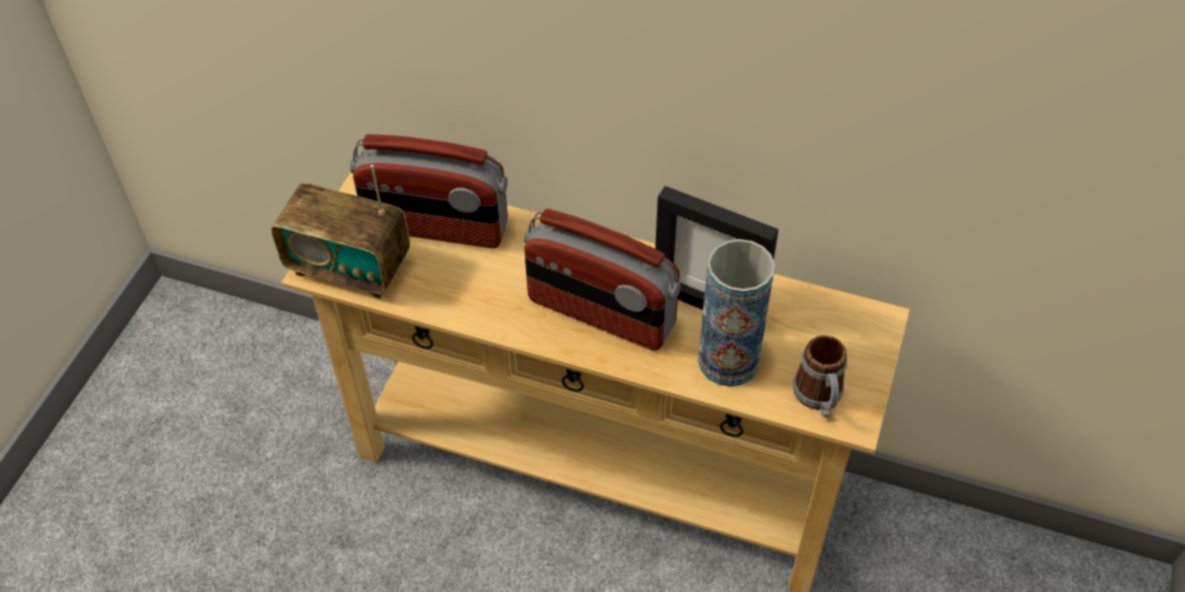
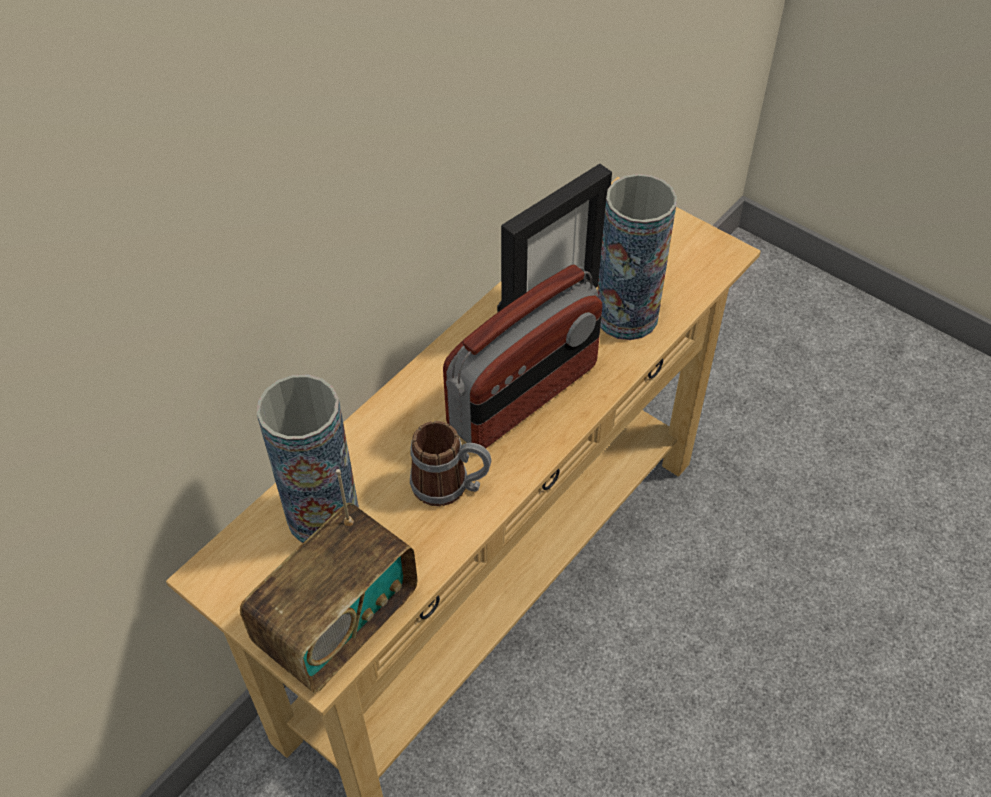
camera: 70 degrees left, 0 degrees up
radio [350,134,508,248] -> vase [257,374,359,543]
mug [793,335,847,417] -> mug moved to [410,421,491,506]

